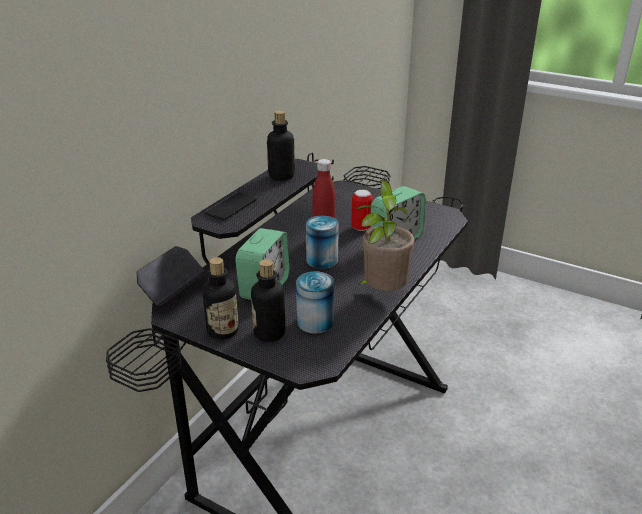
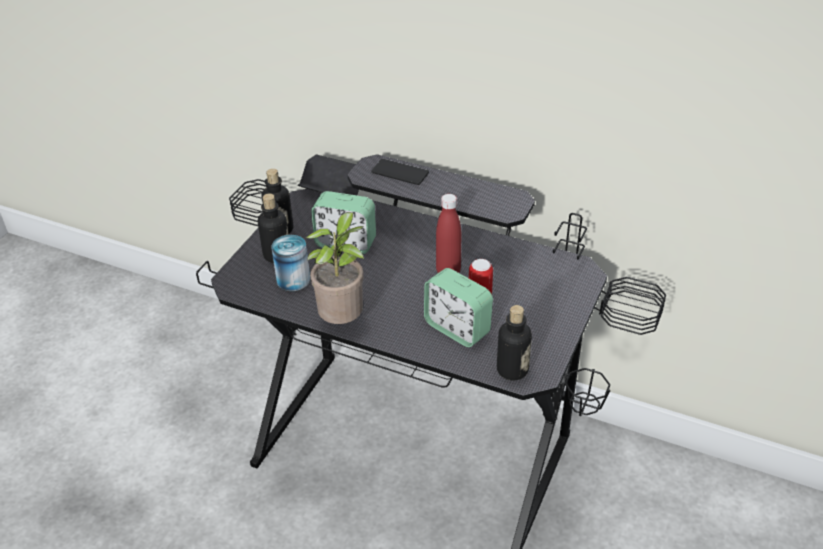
camera: 85 degrees right, 10 degrees up
bottle [267,110,295,181] -> bottle moved to [497,305,532,380]
can [306,216,339,269] -> none

